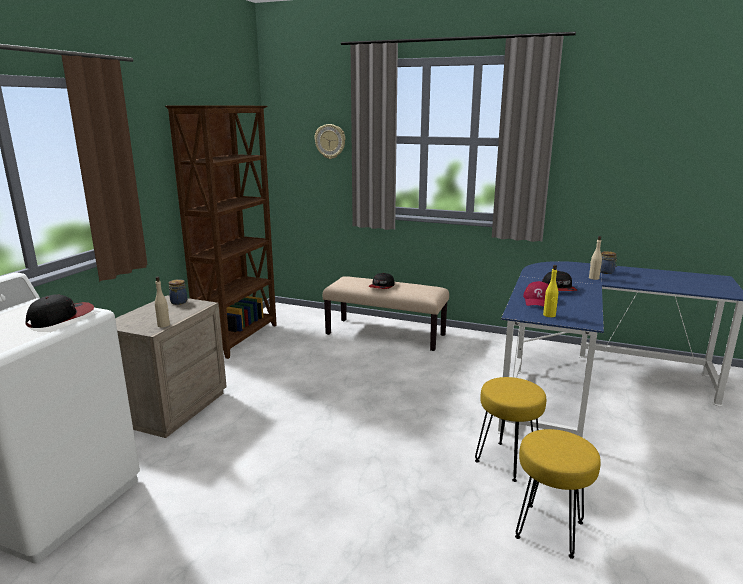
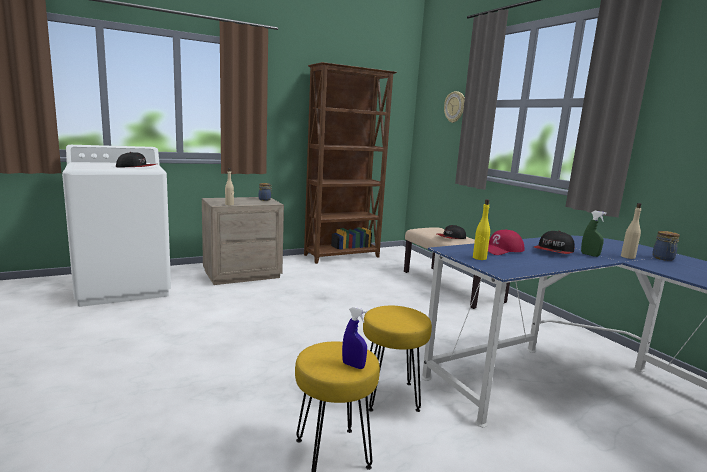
camera: 40 degrees right, 5 degrees down
none -> blue spray bottle [342,307,367,369]
none -> green spray bottle [581,211,606,257]

